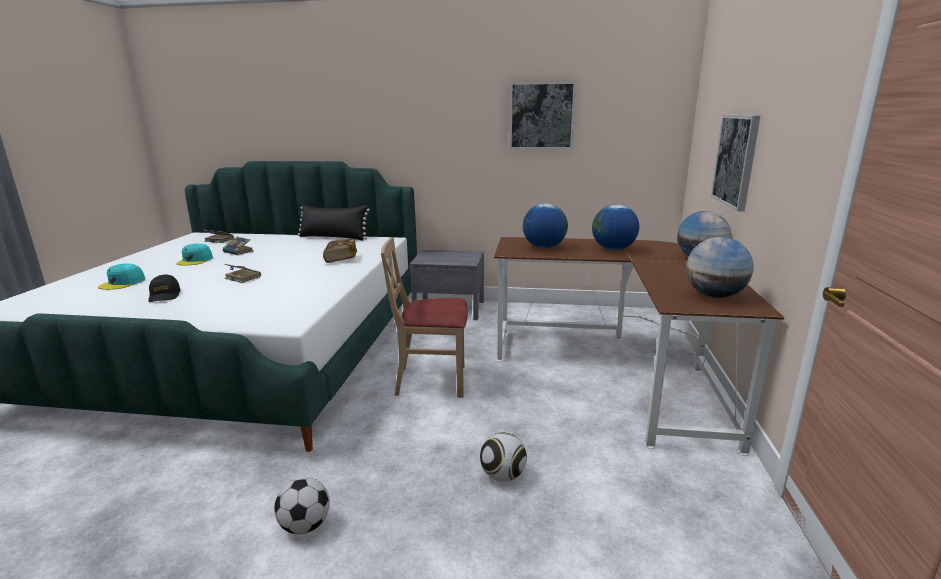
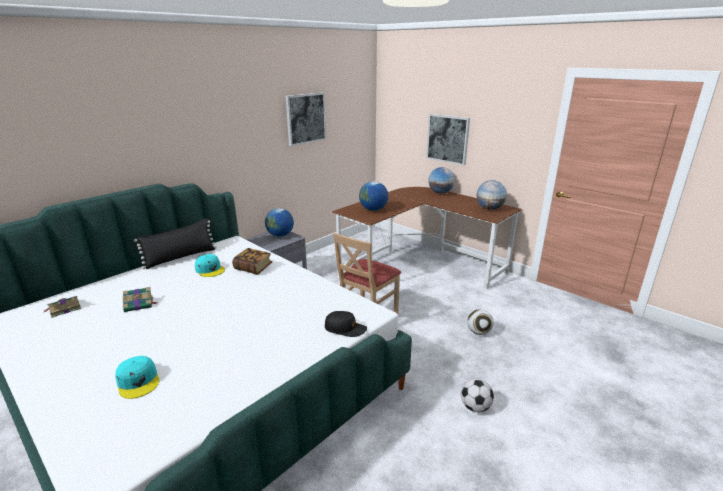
camera: 55 degrees left, 5 degrees up
black cap [148,275,181,302] -> black cap moved to [325,311,367,337]
turquoise cap [176,243,213,266] -> turquoise cap moved to [195,254,225,277]
book [224,264,261,283] -> none
globe [592,204,639,250] -> globe moved to [265,208,294,237]

